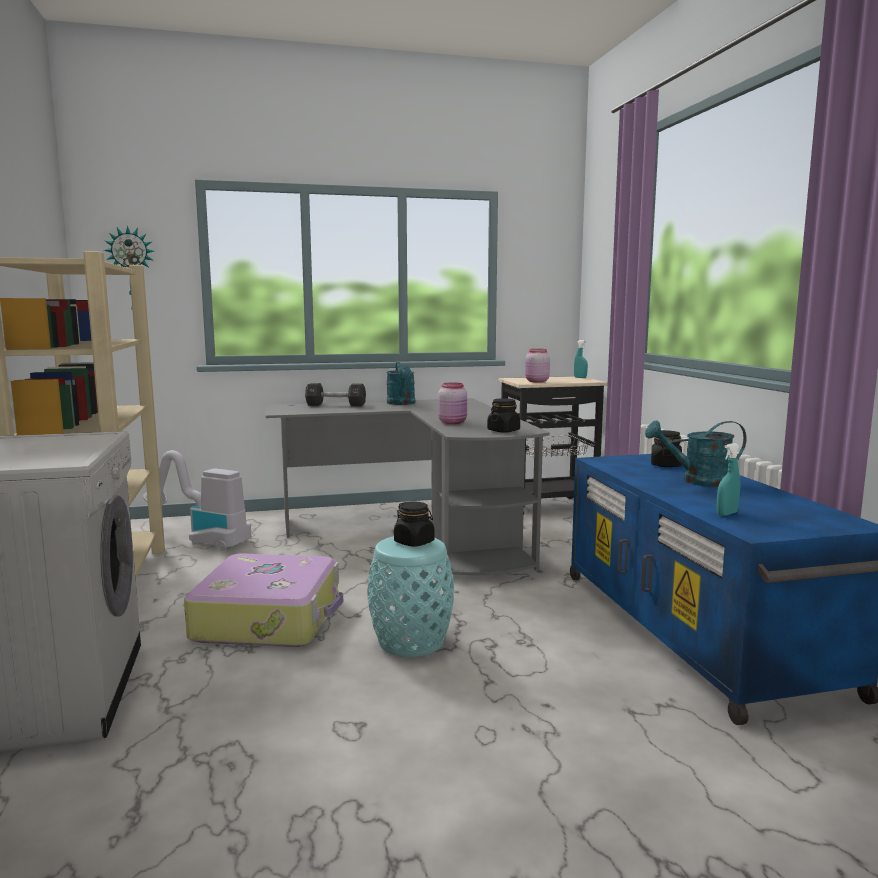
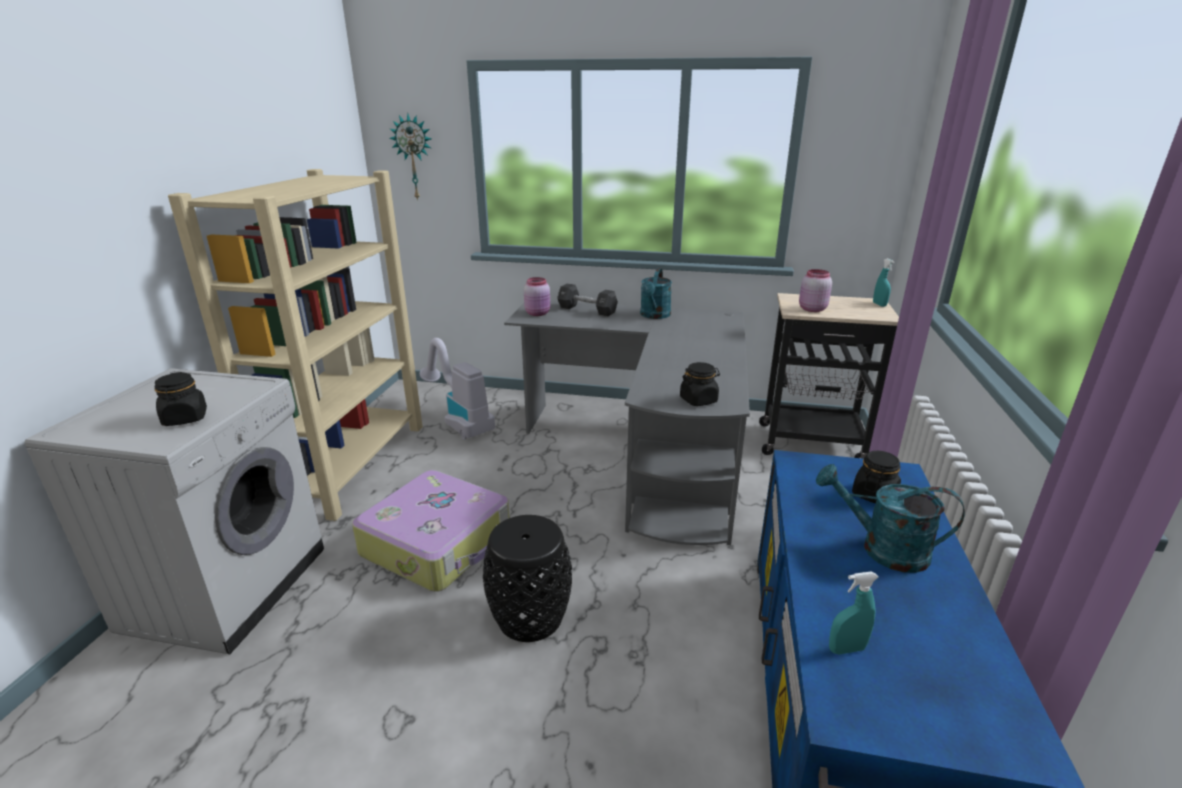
camera: 25 degrees right, 15 degrees up
turquoise stool [367,536,454,657] -> black stool [483,515,572,642]
black jar [394,502,435,547] -> black jar moved to [155,372,207,426]
pink jar [438,383,467,424] -> pink jar moved to [524,277,550,316]

